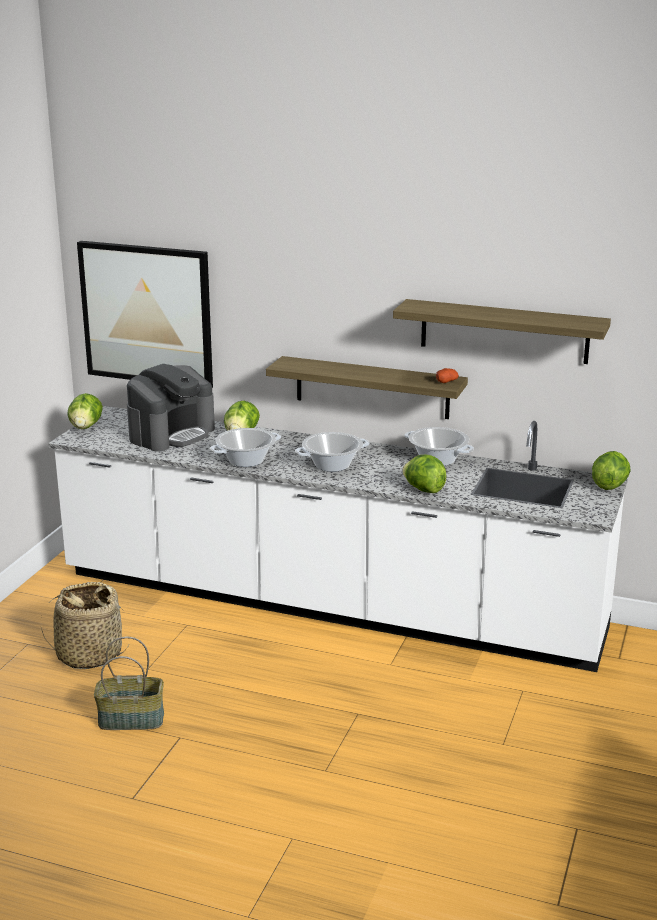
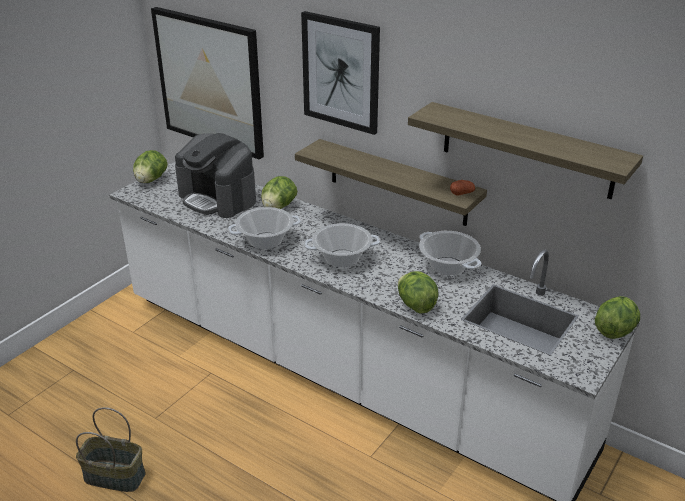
camera: 15 degrees right, 10 degrees up
basket [41,582,130,669] -> none
coffee machine [127,364,215,451] -> coffee machine turned 75 degrees clockwise [175,133,256,218]
none -> picture [301,11,380,135]

